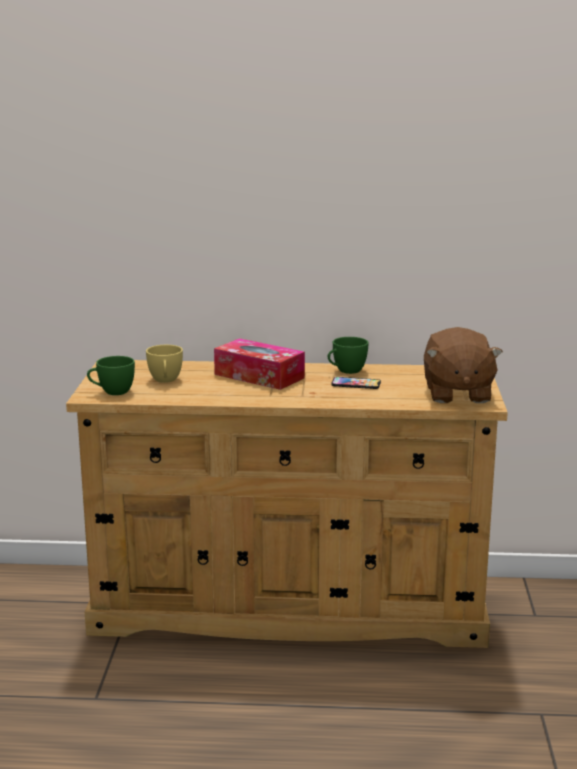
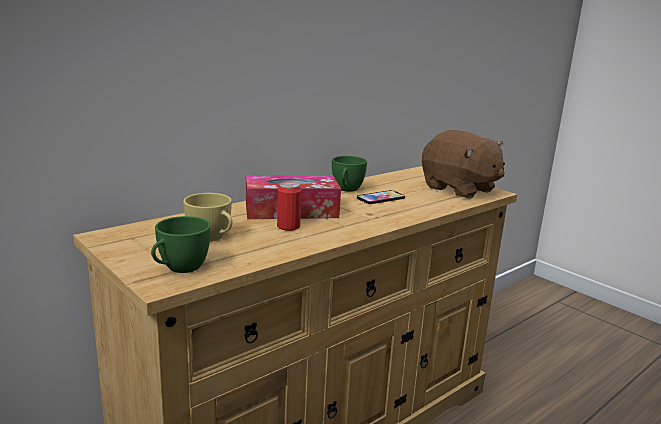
camera: 45 degrees left, 0 degrees up
none -> can [277,181,301,231]

